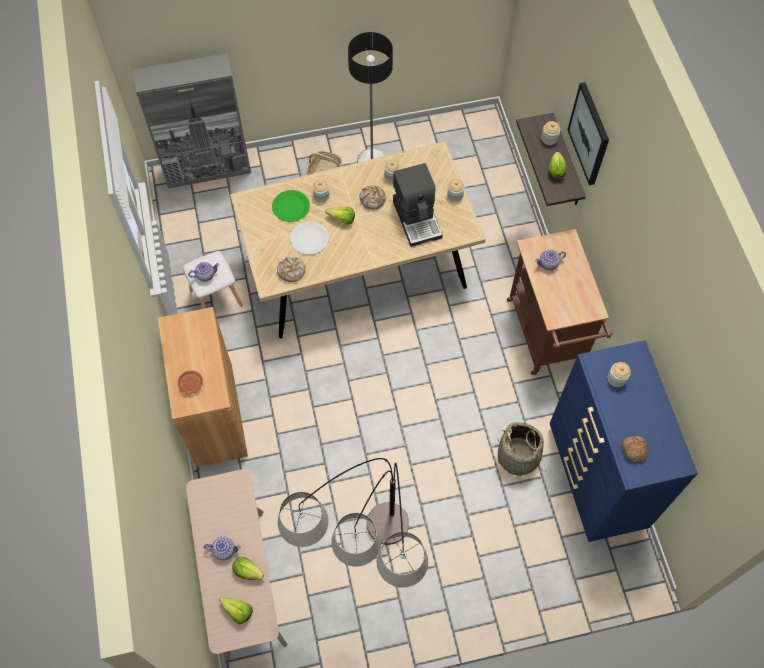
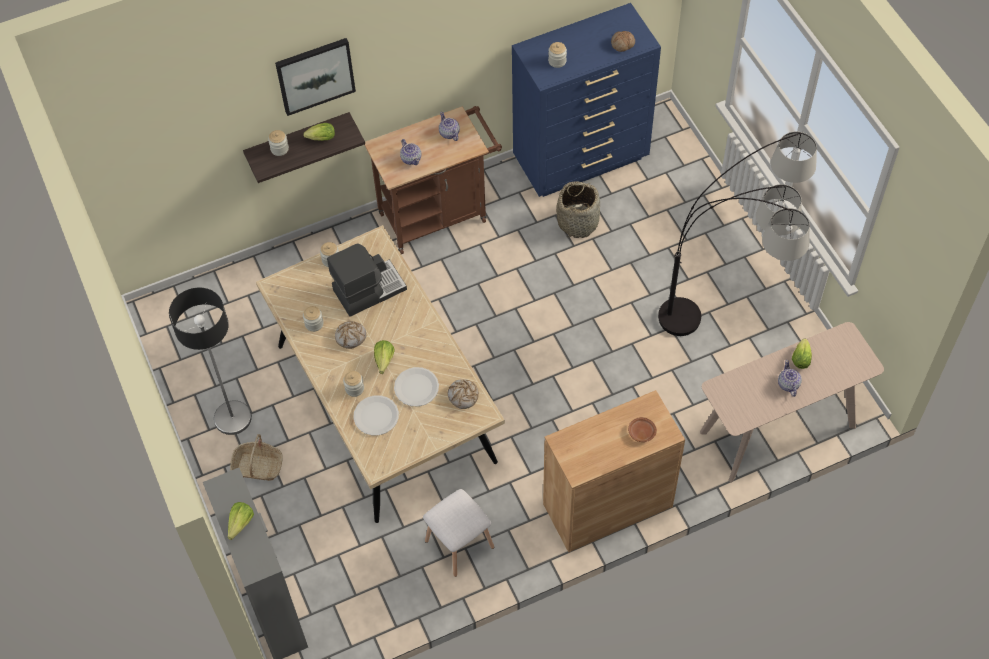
camera: 100 degrees left, 5 degrees down
teapot [188,262,219,282] -> teapot moved to [439,112,460,141]
lettuce [219,597,253,624] -> lettuce moved to [228,502,254,540]
green plate [272,190,310,222] -> white plate [354,395,399,435]

